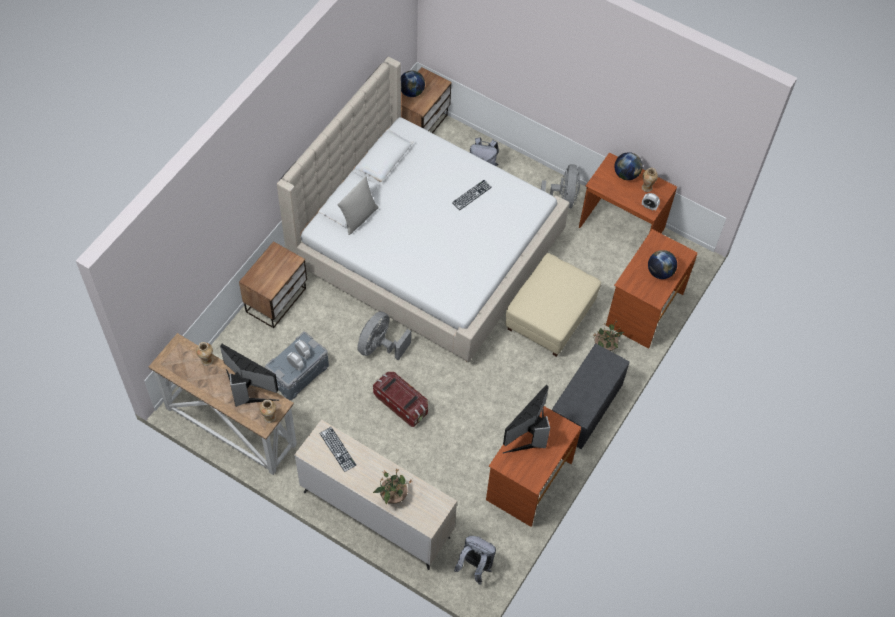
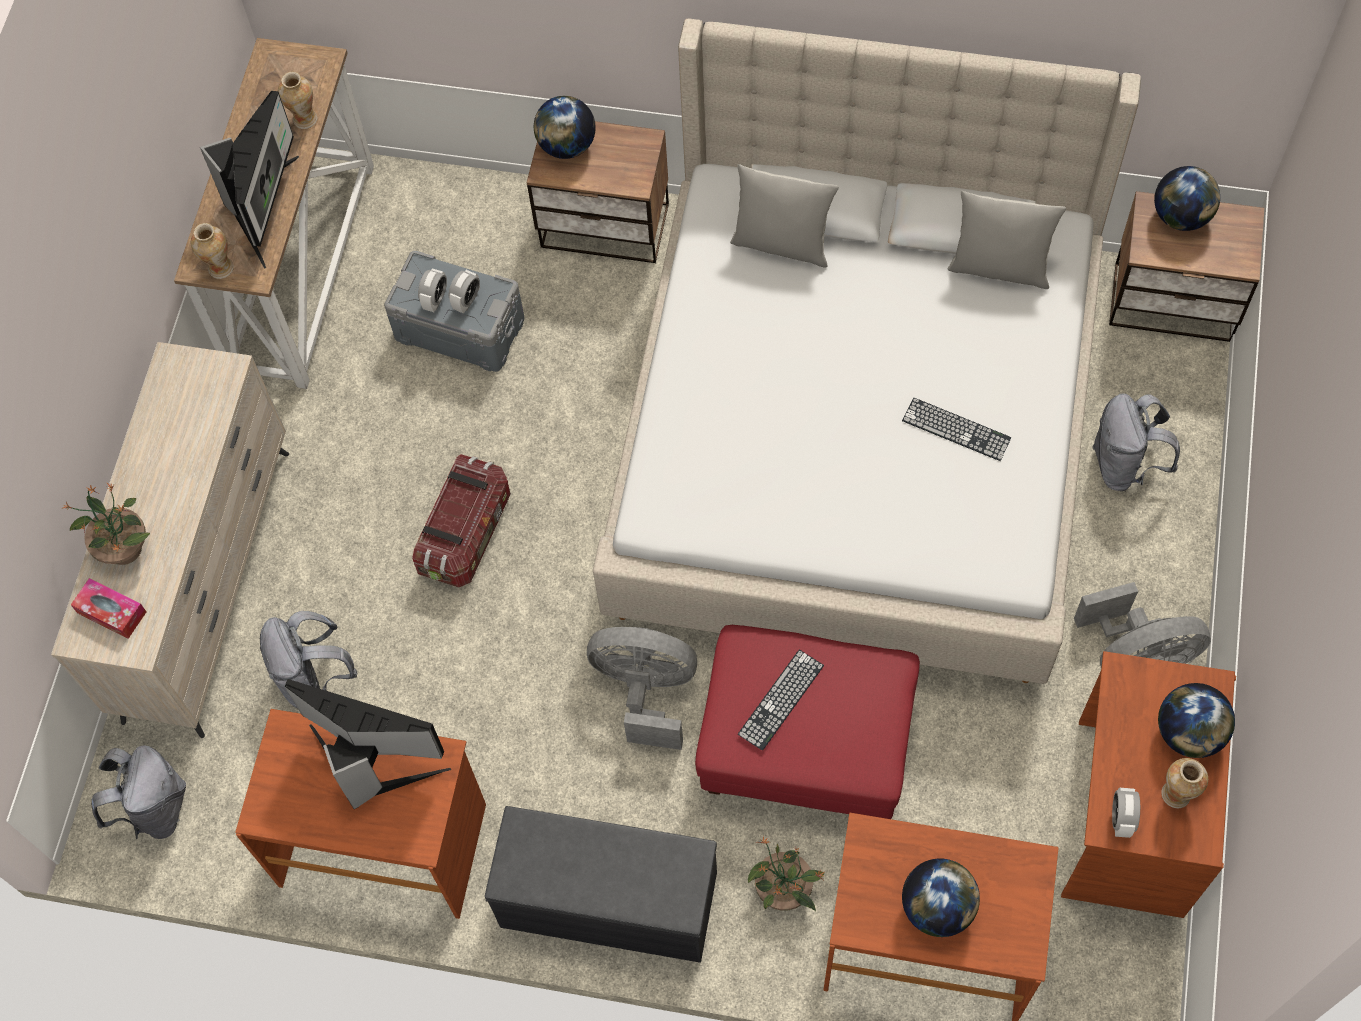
camera: 75 degrees right, 5 degrees up
keyboard [319,427,356,472] -> keyboard moved to [738,649,824,751]
grey fan [357,311,411,360] -> grey fan moved to [587,627,697,750]
beige ottoman [506,253,601,357] -> red ottoman [695,625,920,819]
none -> tissue box [71,578,146,639]
none -> grey backpack [260,611,357,708]
none -> globe [534,96,596,159]
none -> grey pillow [947,191,1066,289]

